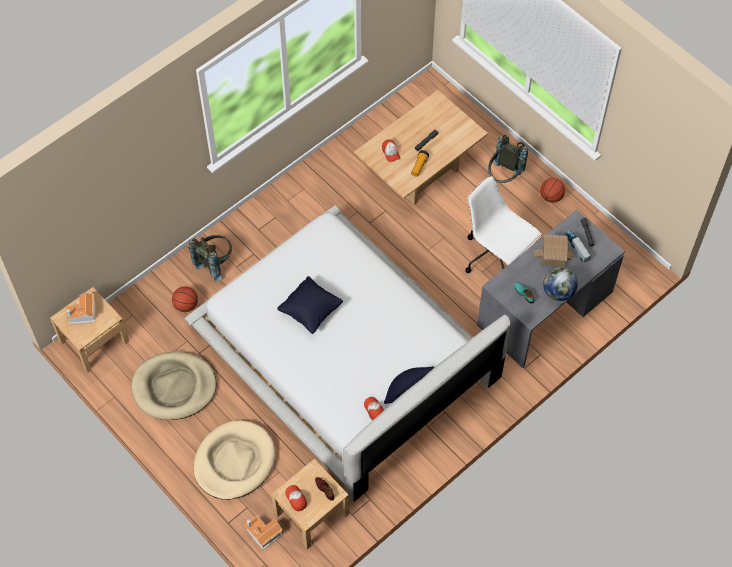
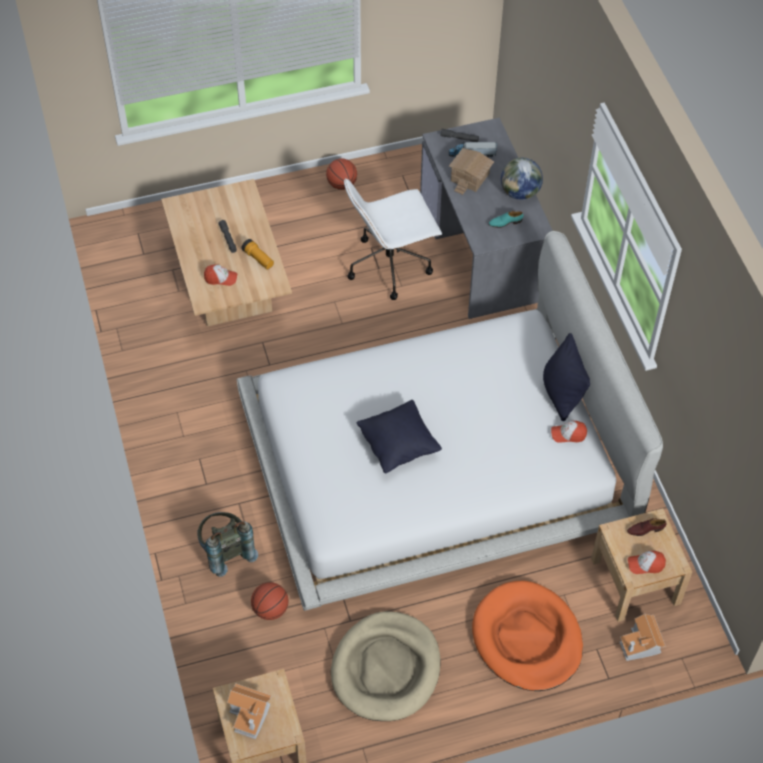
camera: 65 degrees left, 5 degrees down
beige dog bed [194,420,275,500] -> orange dog bed [472,581,583,691]
grey backpack [488,135,528,183] -> none

